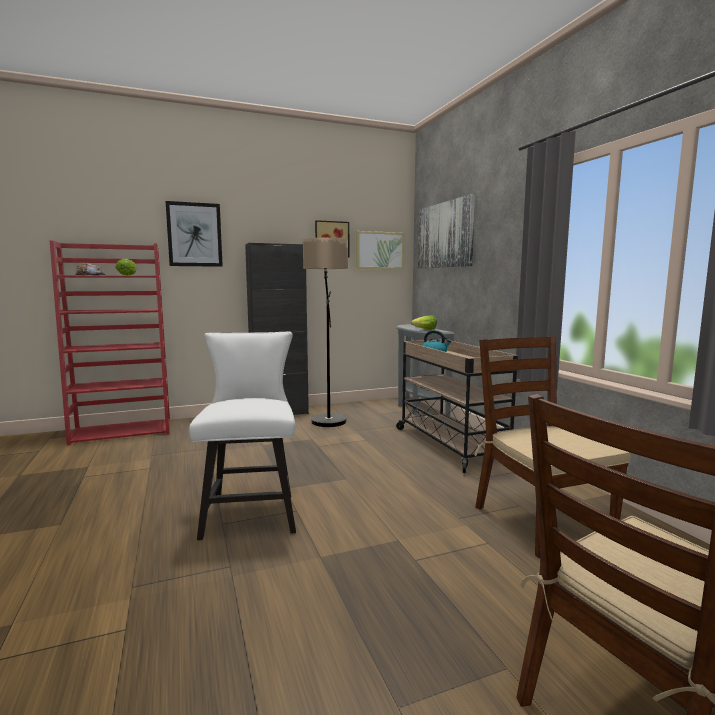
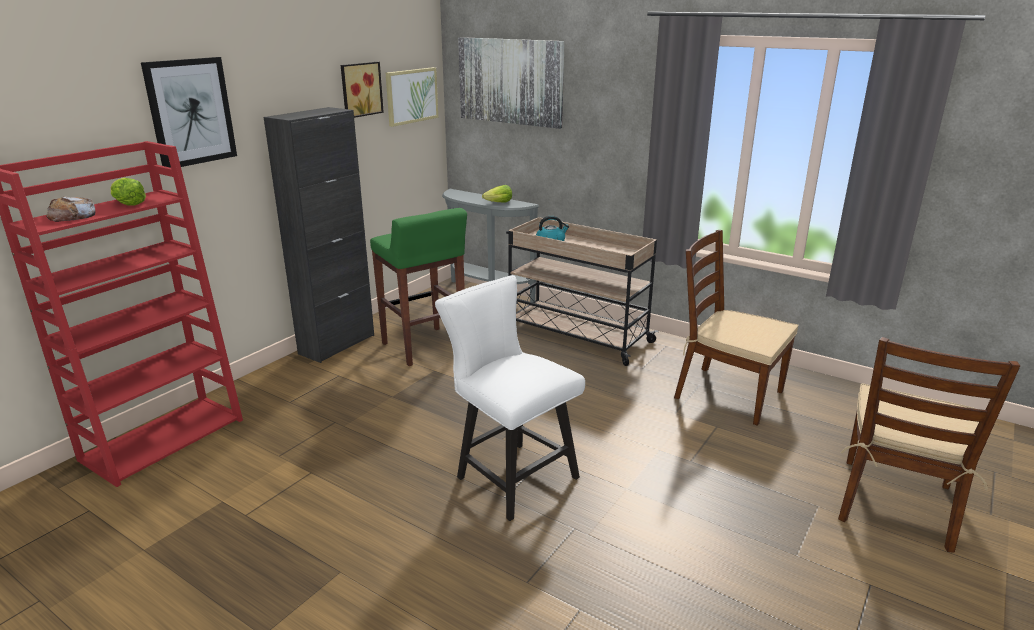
camera: 35 degrees left, 15 degrees up
floor lamp [303,238,348,427] -> green stool [370,208,467,366]

